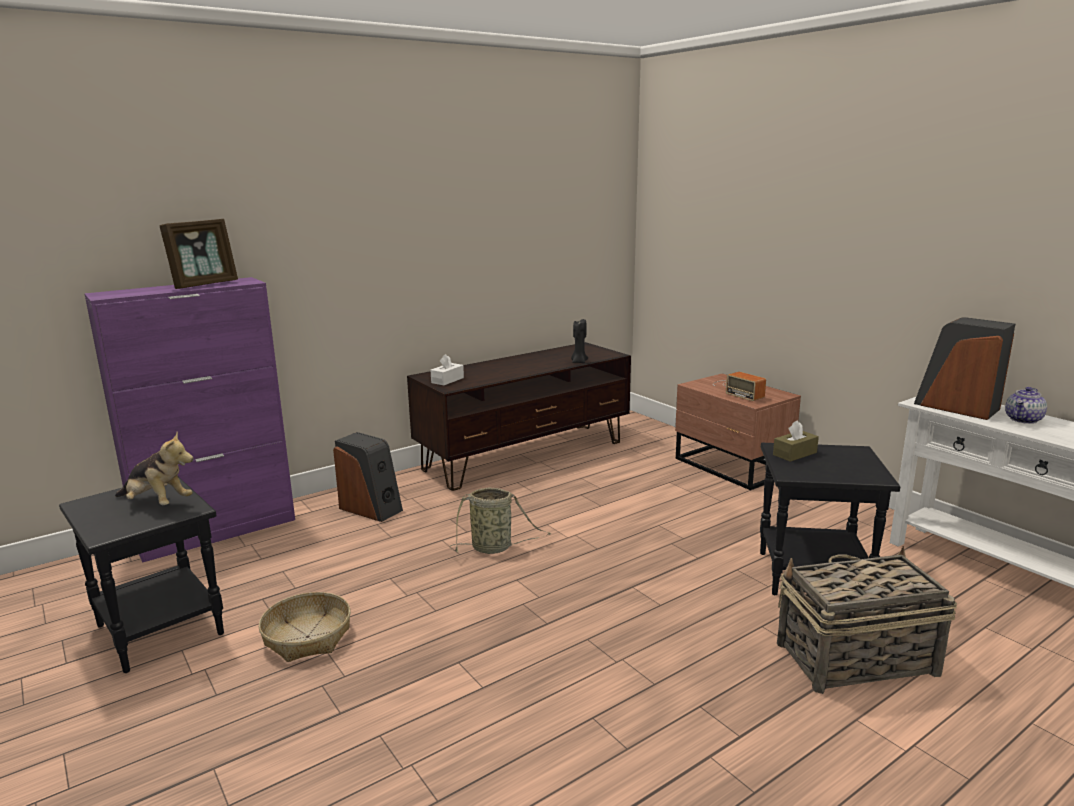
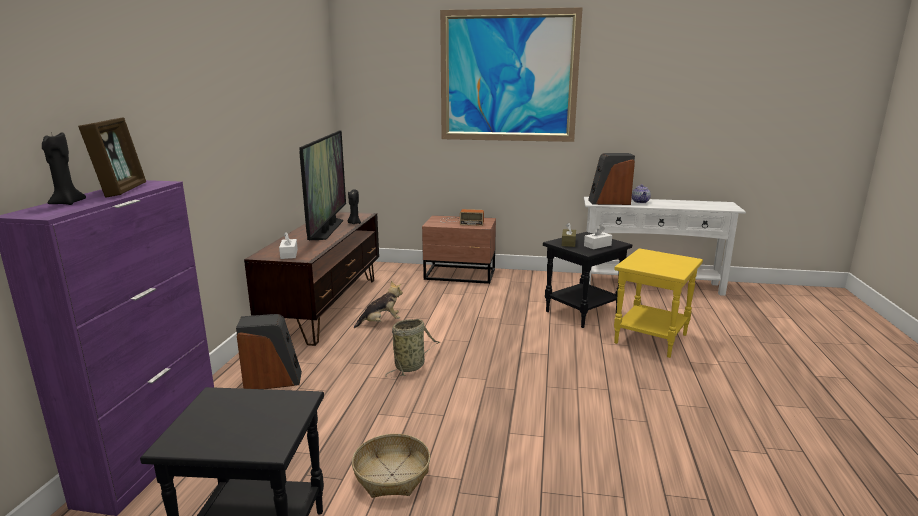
camera: 45 degrees left, 0 degrees up
plush toy [115,432,194,505] -> plush toy moved to [354,281,403,328]
basket [777,546,957,694] -> yellow side table [614,248,703,358]
none -> black candle [42,132,86,205]
none -> television [299,130,346,240]
none -> picture [440,7,582,142]
none -> white tissue box [584,225,612,249]

